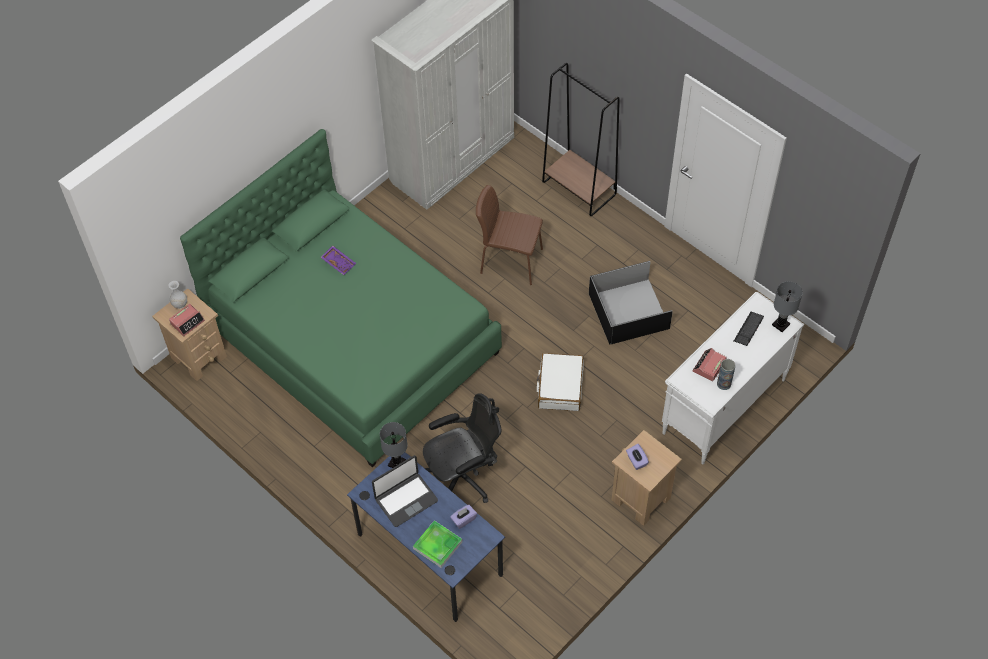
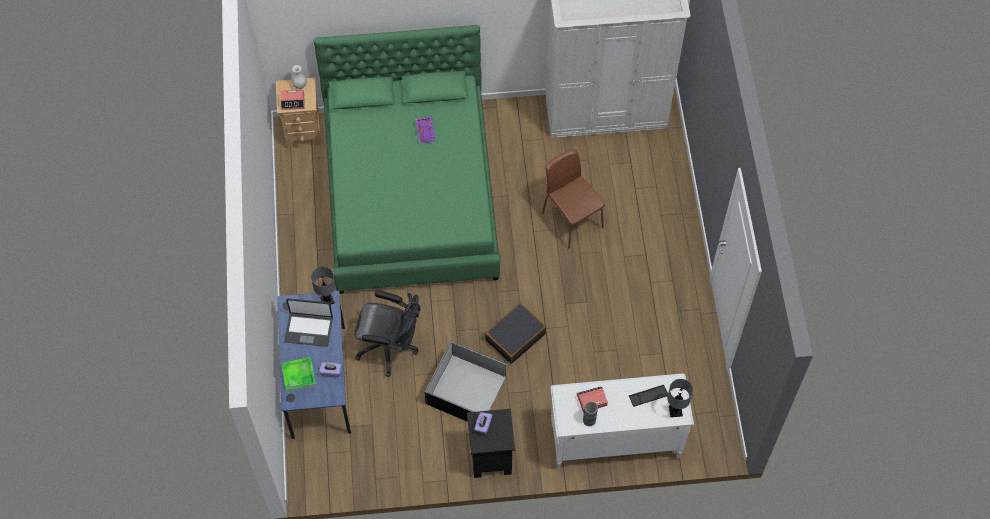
camera: 40 degrees right, 5 degrees up
white suitcase [537,353,584,411] -> black suitcase [485,303,546,364]
clothes rack [542,63,620,216] -> none
black storage box [589,261,673,345] -> black storage box moved to [424,341,506,422]
beige nightstand [611,430,682,526] -> black nightstand [467,409,515,478]

